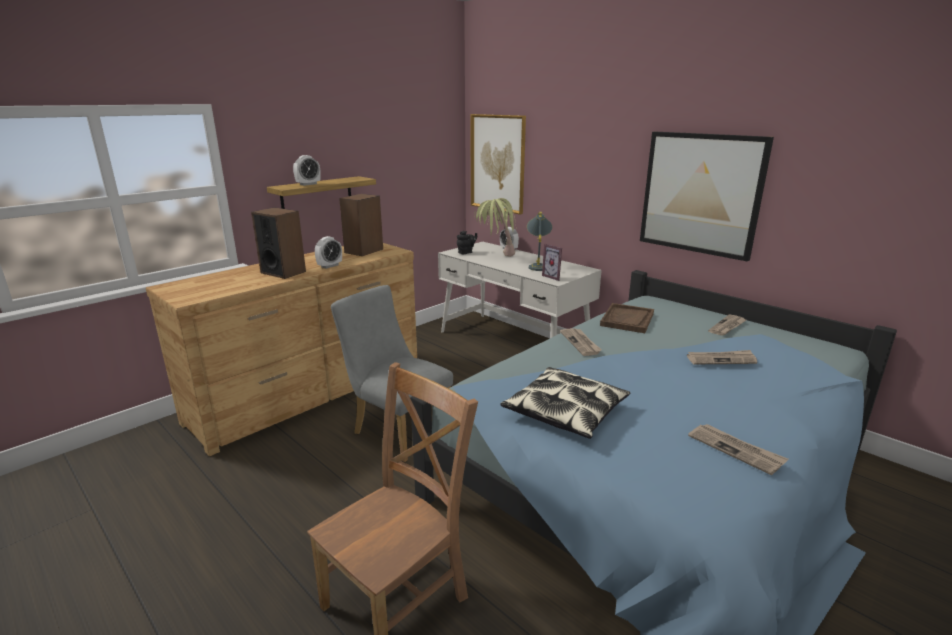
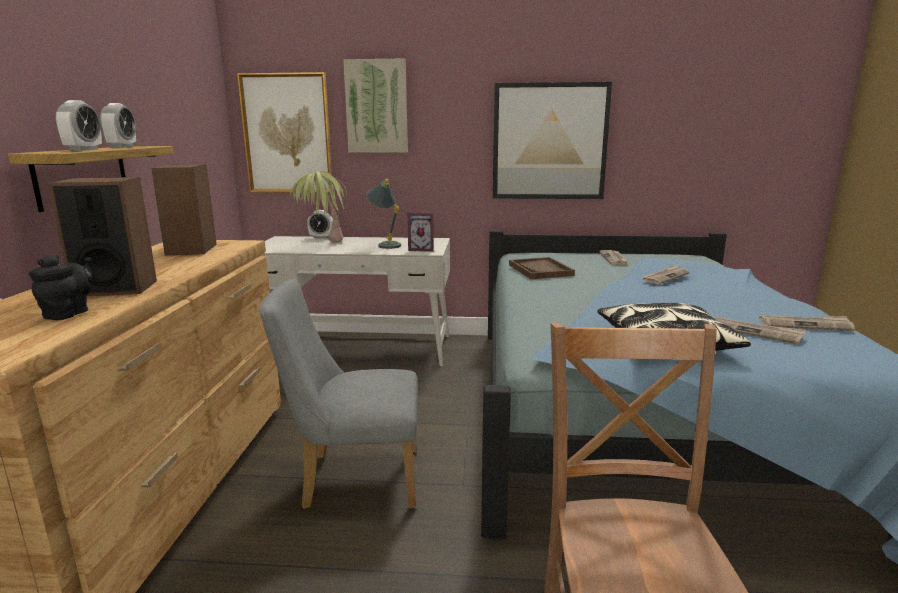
camera: 40 degrees left, 5 degrees down
alarm clock [315,236,342,269] -> alarm clock moved to [100,103,136,148]
black teapot [457,231,477,254] -> black teapot moved to [29,255,93,320]
newspaper [560,328,602,356] -> newspaper moved to [714,317,806,344]
none -> picture [343,58,408,152]

